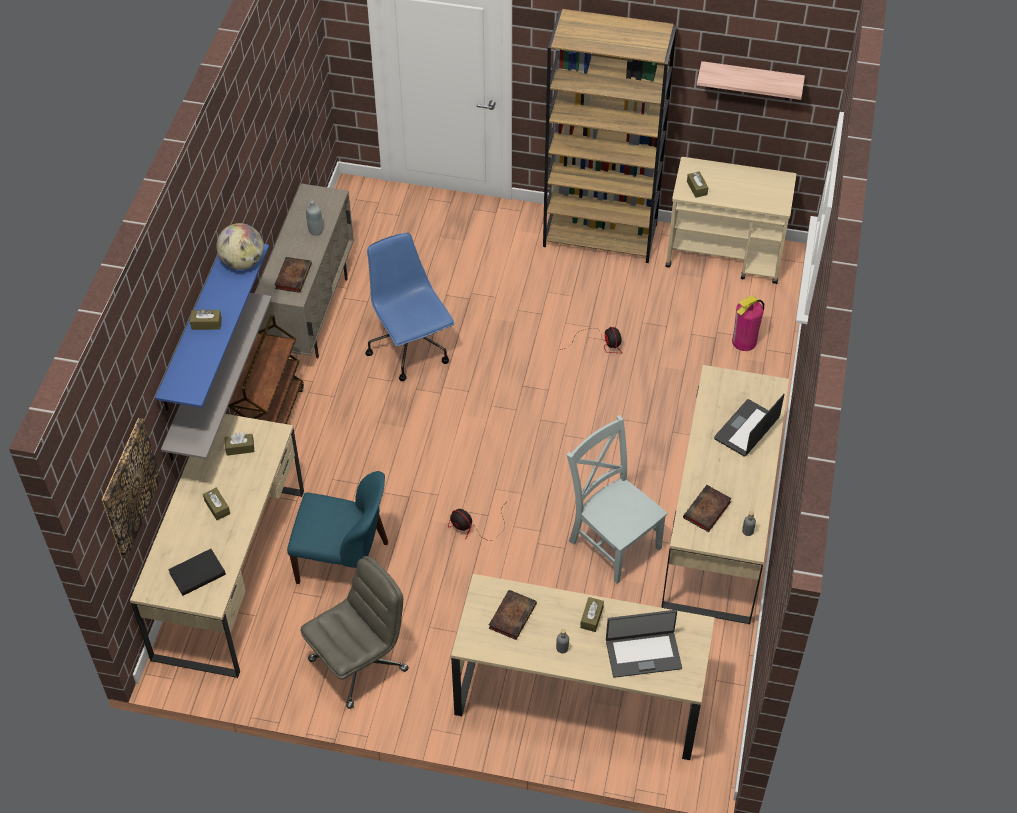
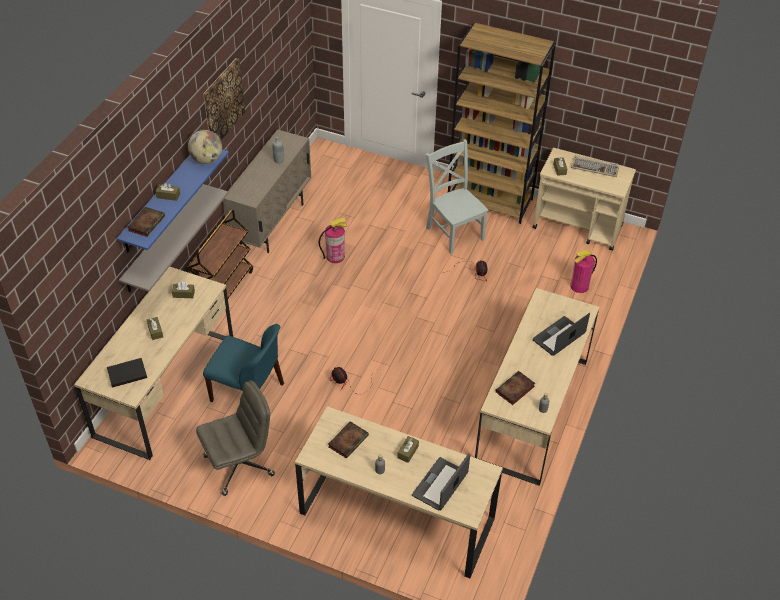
camera: 10 degrees right, 5 degrees down
picture [102,418,161,559] -> picture moved to [203,58,245,140]
book [274,257,312,293] -> book moved to [127,207,165,237]
blue office chair [365,233,454,381] -> fire extinguisher [319,218,348,263]
grey chair [567,415,668,584] -> grey chair moved to [426,139,489,254]
laptop [606,610,682,678] -> laptop turned 120 degrees clockwise [412,453,470,511]
shelf [697,61,805,100] -> none
none -> keyboard [571,155,619,177]

